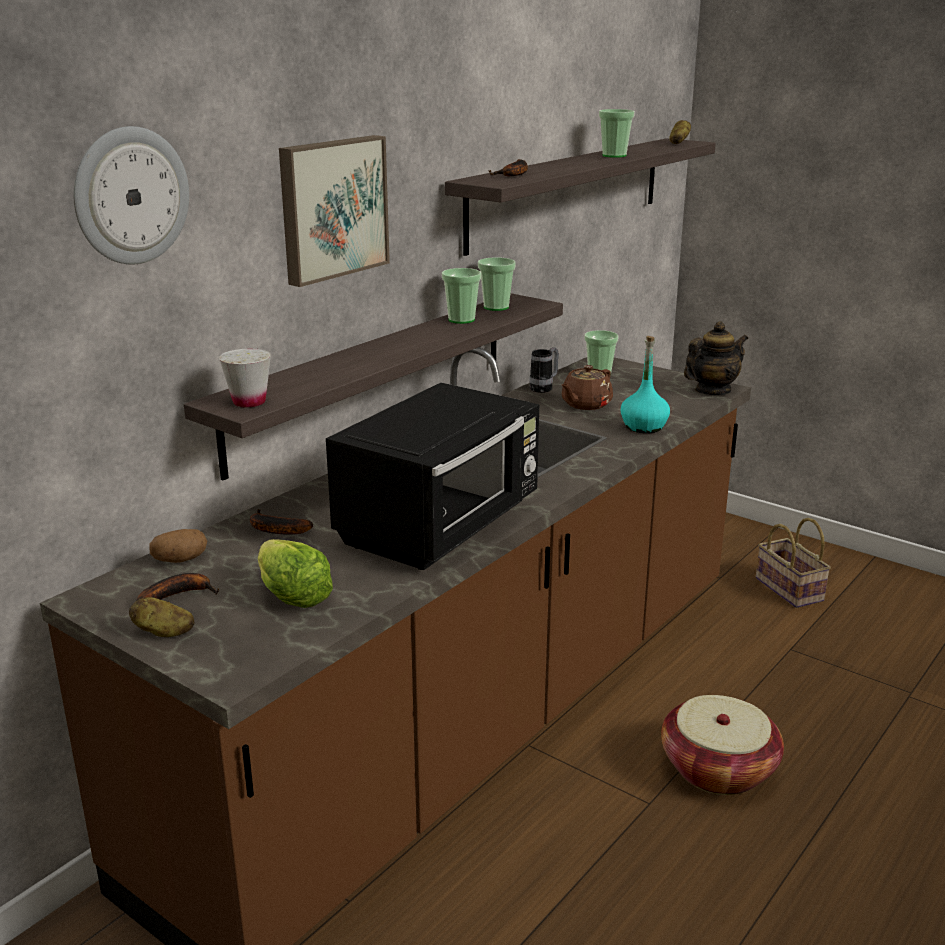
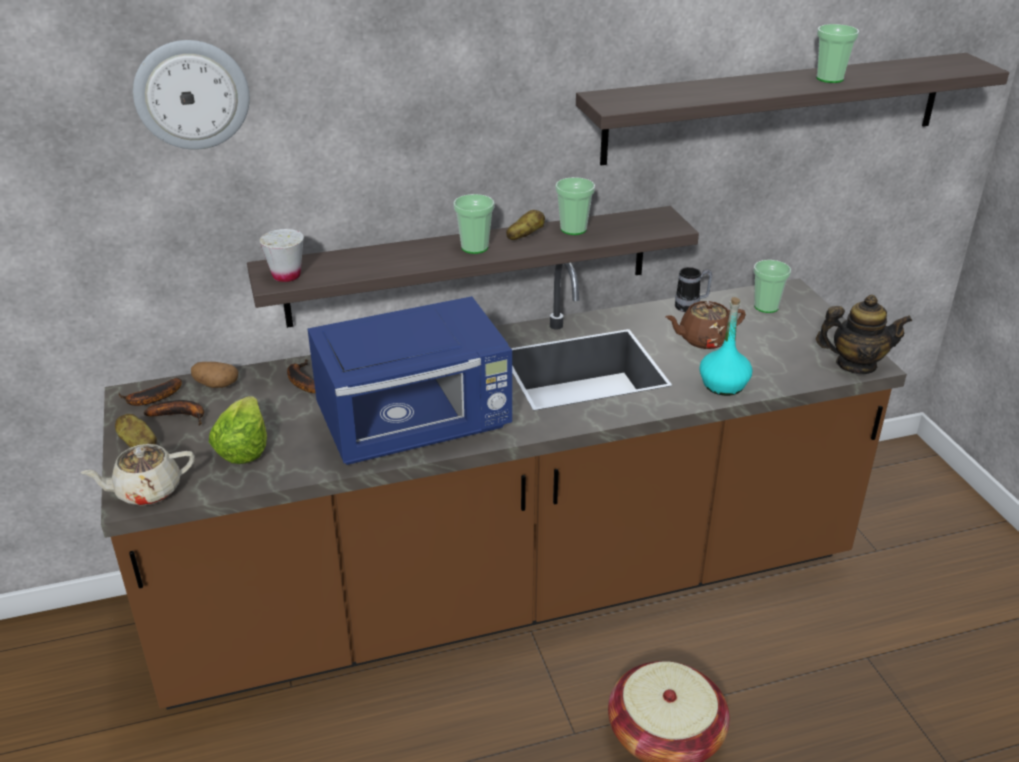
camera: 35 degrees right, 10 degrees up
picture [279,135,390,287] -> none
black microwave [326,383,539,570] -> blue microwave [308,296,512,465]
cup [478,257,516,311] -> cup moved to [453,194,494,254]
banana [488,159,528,176] -> banana moved to [119,378,182,406]
potato [669,120,691,144] -> potato moved to [506,210,545,240]
basket [756,518,831,608] -> none
none -> beige teapot [81,444,195,506]

